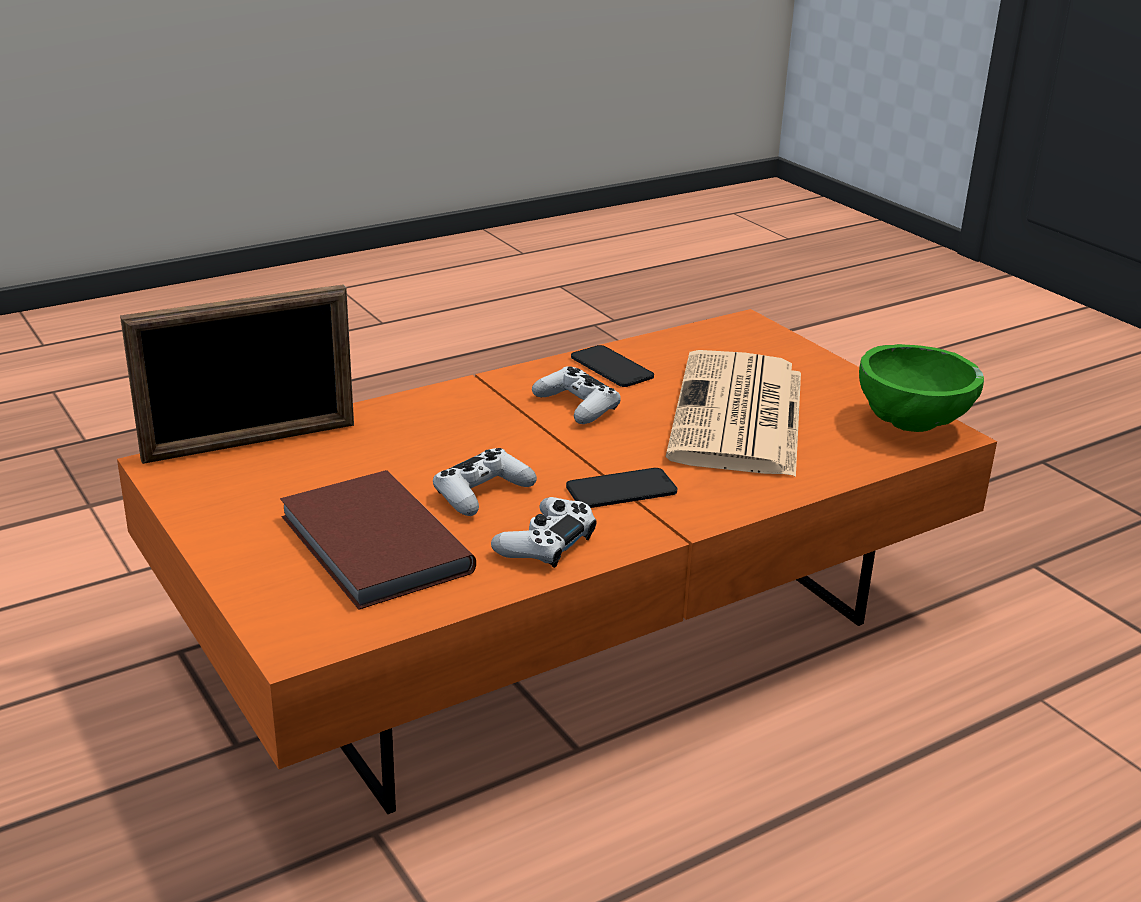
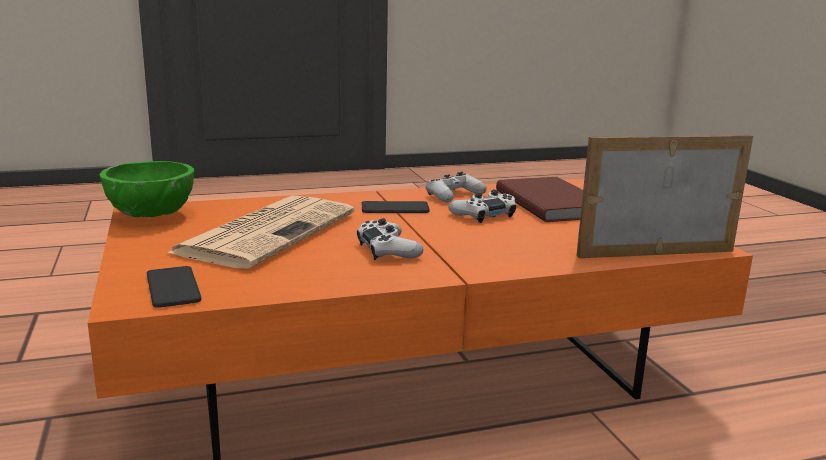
camera: 165 degrees left, 10 degrees down
phone [571,345,654,387] -> phone moved to [147,266,201,308]

